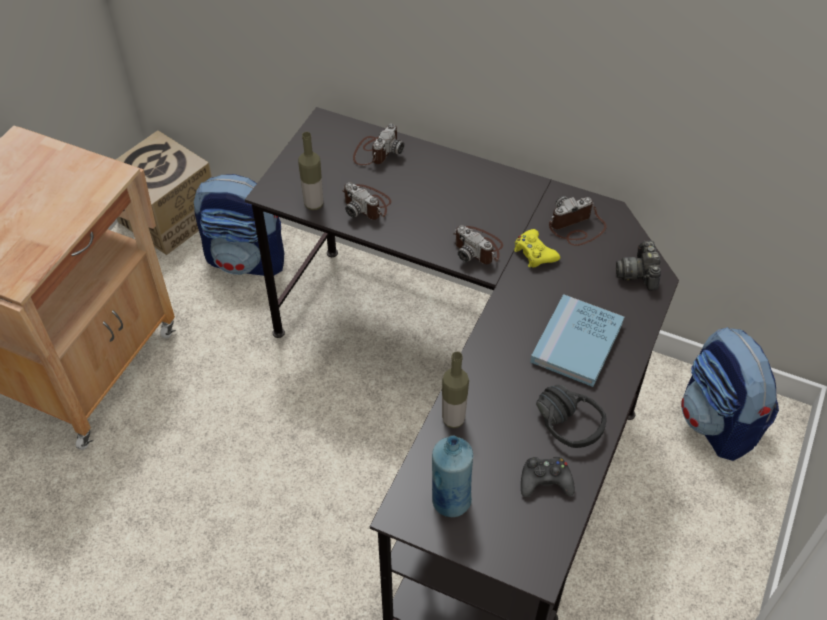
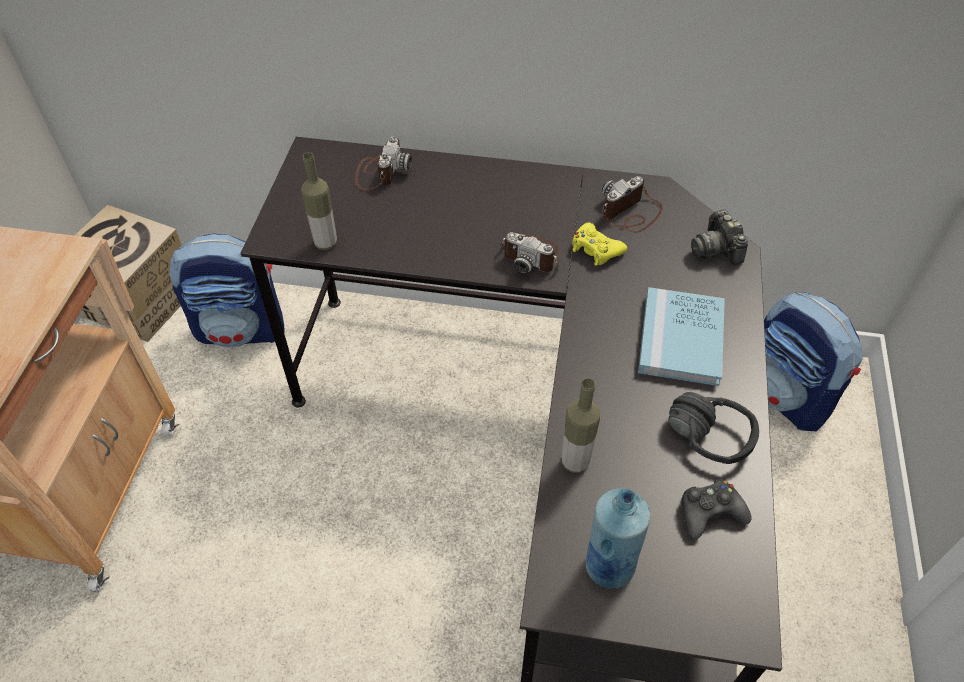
camera: 15 degrees left, 0 degrees up
camera [342,182,391,220] -> none

